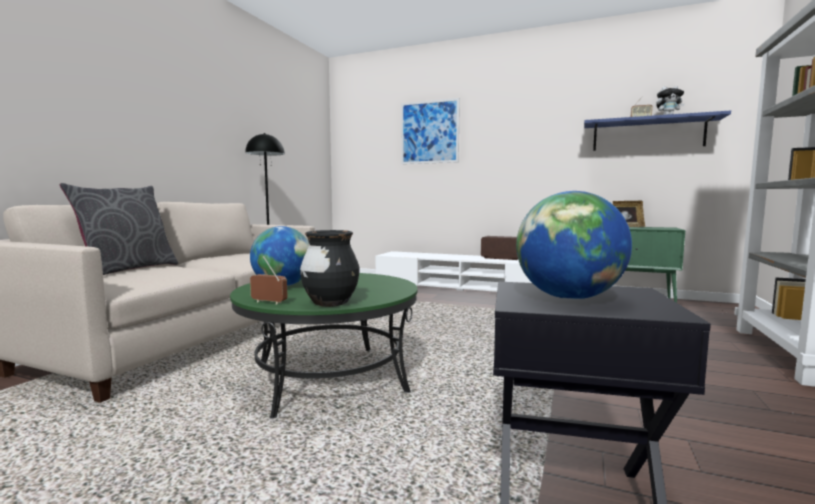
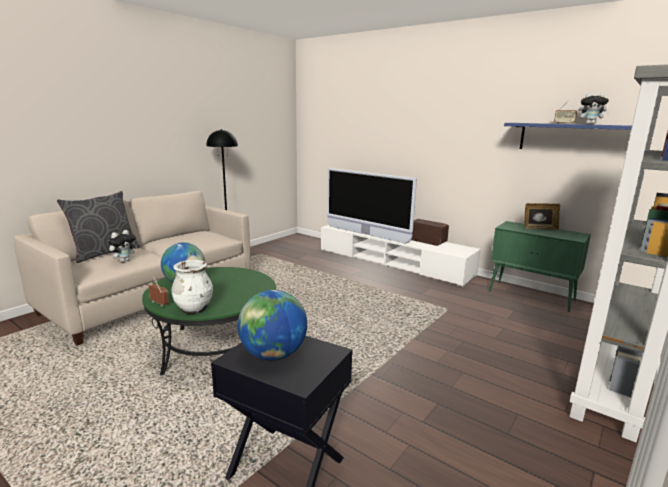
camera: 15 degrees right, 10 degrees up
black vase [300,230,359,307] -> white vase [171,260,213,314]
picture [401,98,460,164] -> none
none -> plush toy [108,230,138,262]
none -> television [327,168,417,244]

